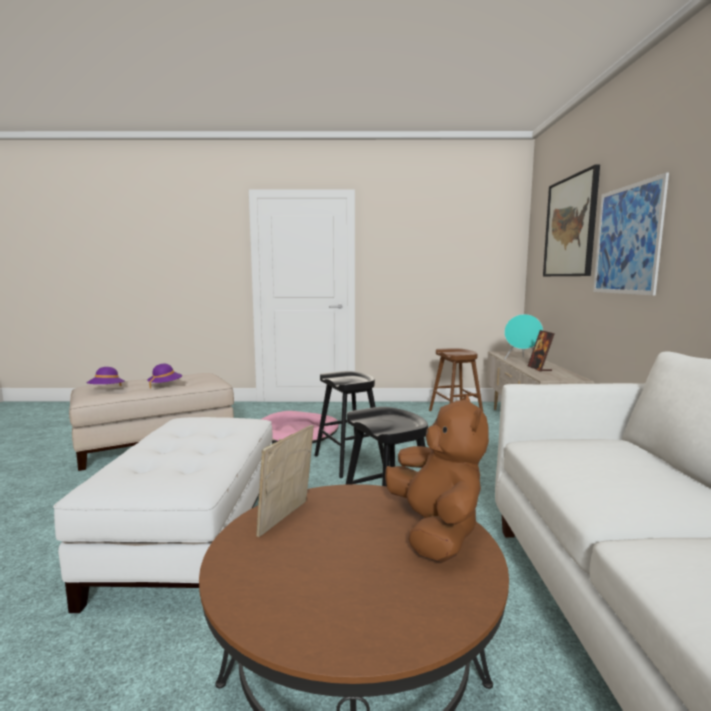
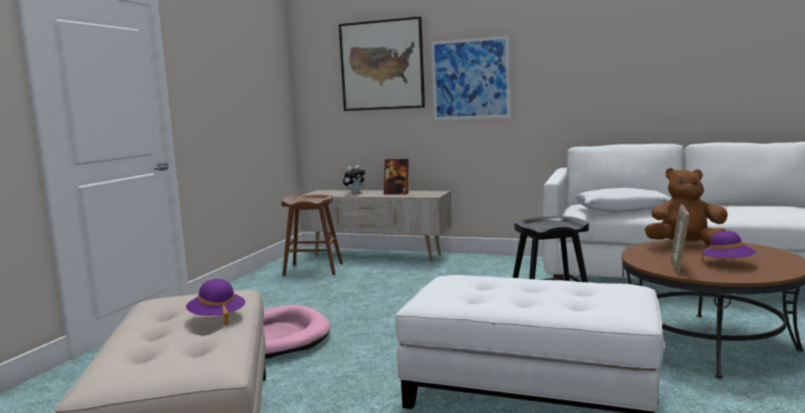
camera: 70 degrees left, 0 degrees up
purple hat [86,367,125,386] -> purple hat moved to [702,231,756,261]
picture frame [256,425,314,537] -> picture frame turned 60 degrees clockwise [671,204,689,275]
black stool [314,371,383,478] -> none
turquoise speaker [504,314,543,359] -> plush toy [343,165,365,194]
none -> white pillow [575,188,671,213]

